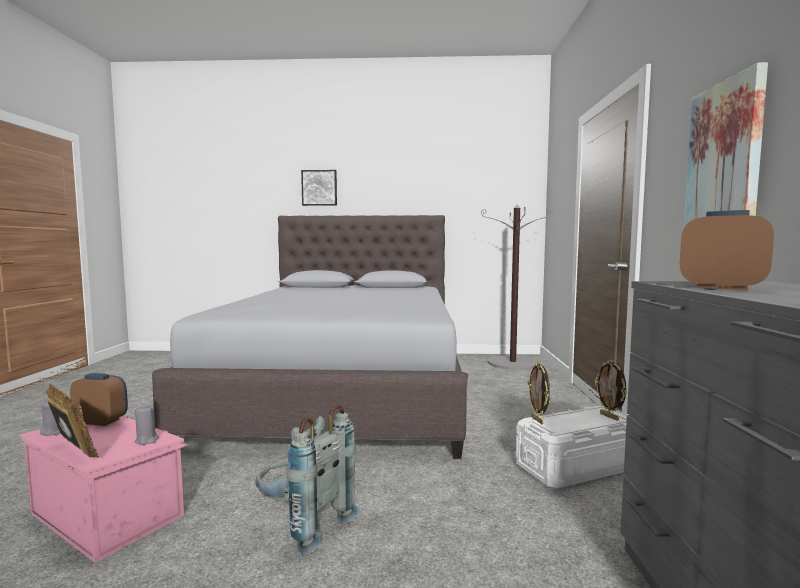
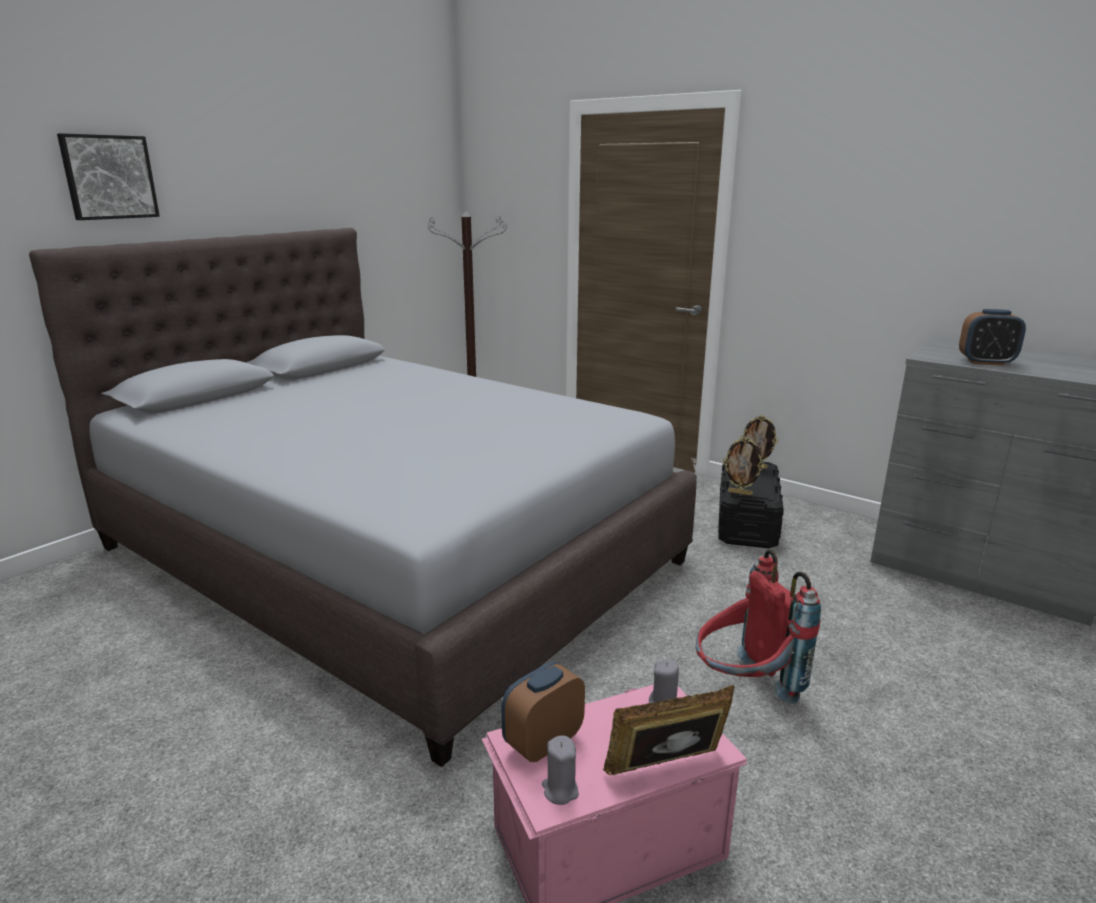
camera: 55 degrees left, 15 degrees up
grey backpack [255,405,358,555] -> red backpack [696,550,821,704]
white storage box [516,406,627,489] -> black storage box [718,461,784,548]
alarm clock [680,210,774,290] -> alarm clock turned 150 degrees counterclockwise [959,309,1026,366]
picture [683,62,768,229] -> none

